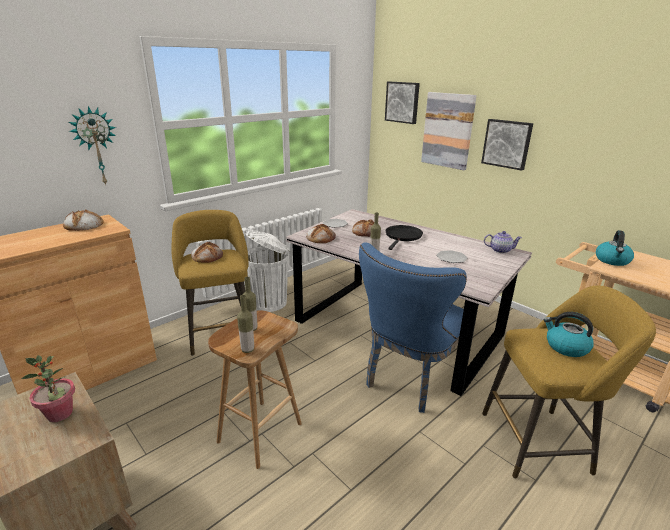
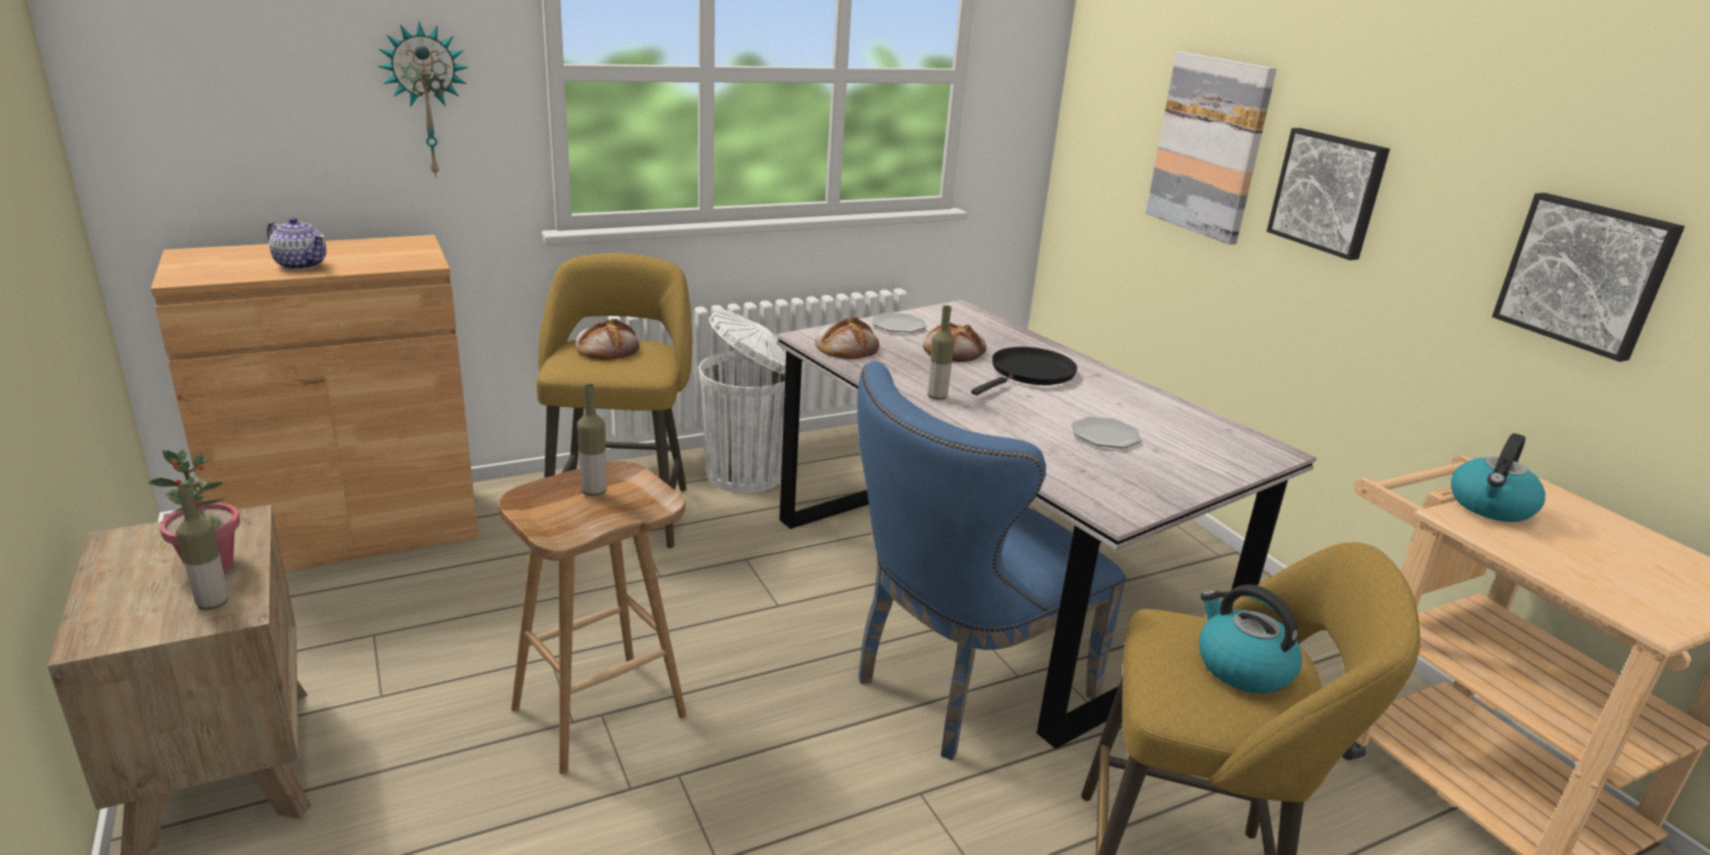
camera: 15 degrees right, 0 degrees up
bread [63,209,103,231] -> none
bottle [237,295,254,353] -> bottle moved to [176,484,228,610]
picture [385,82,420,124] -> picture moved to [1492,193,1685,362]
teapot [484,231,522,253] -> teapot moved to [267,217,326,270]

